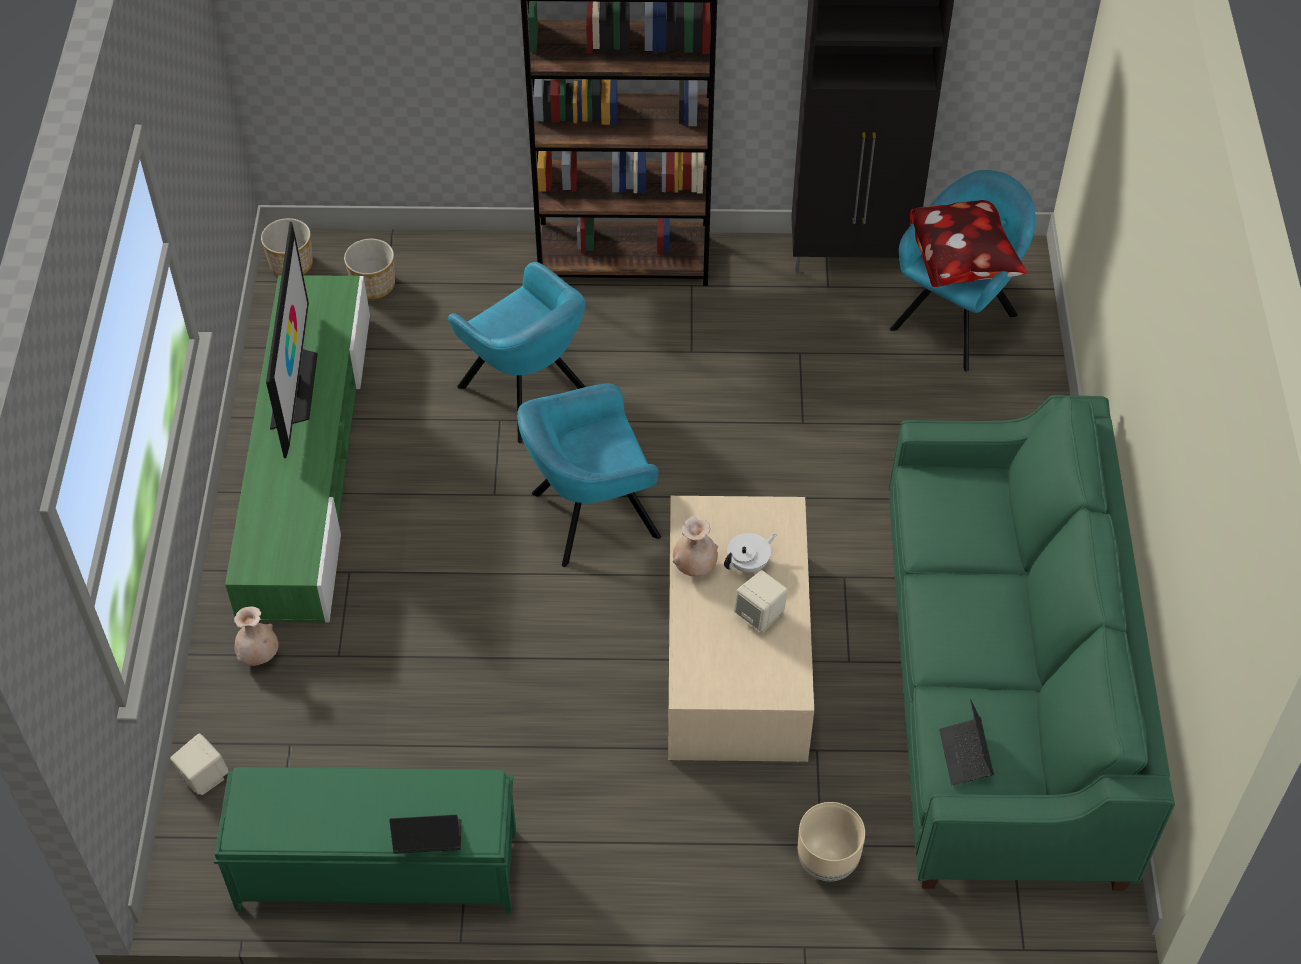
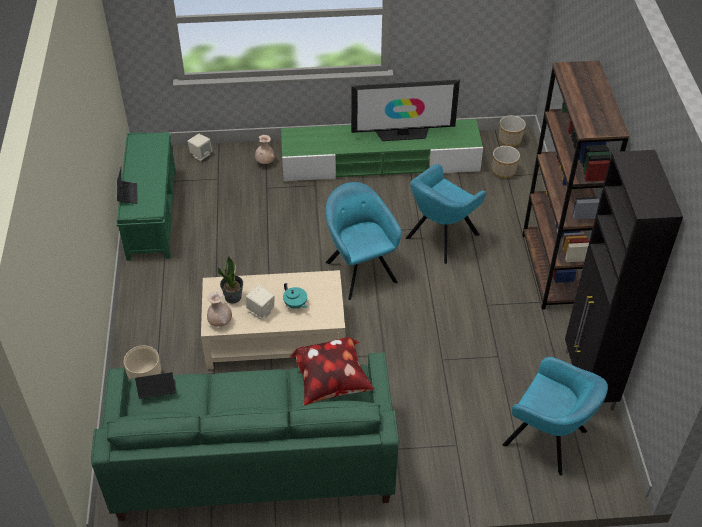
camera: 85 degrees right, 5 degrees down
beige vase [673,516,718,576] -> beige vase moved to [207,291,232,327]
white teapot [724,533,776,573] -> turquoise teapot [283,283,308,309]
pillow [910,200,1027,287] -> pillow moved to [290,337,374,405]
none -> potted plant [218,256,243,304]

